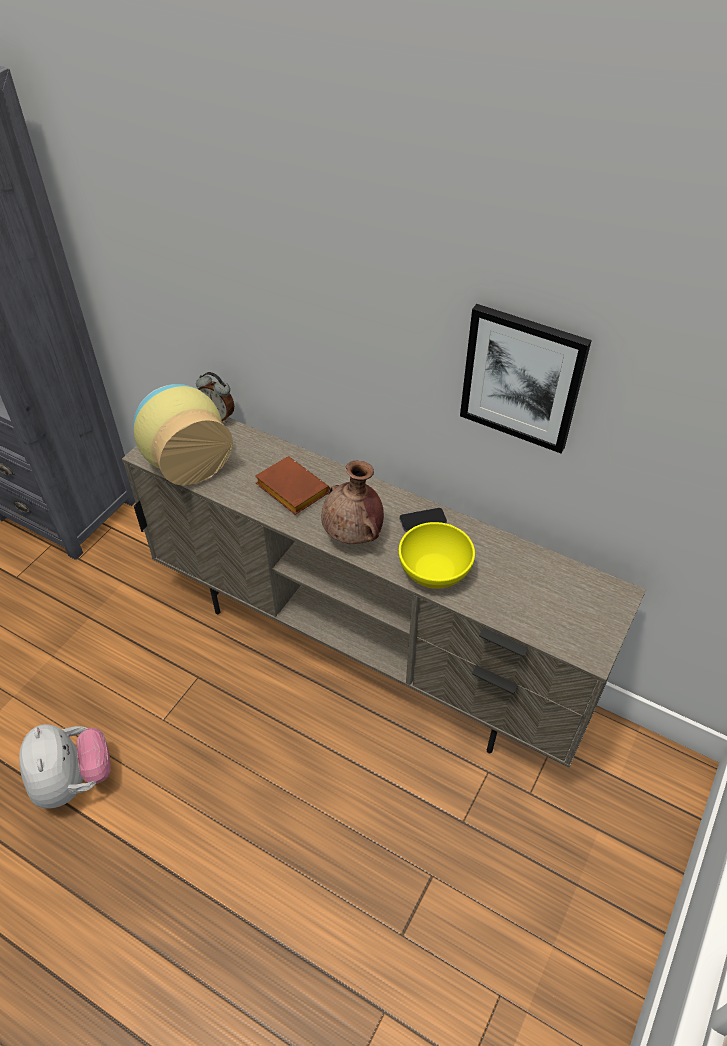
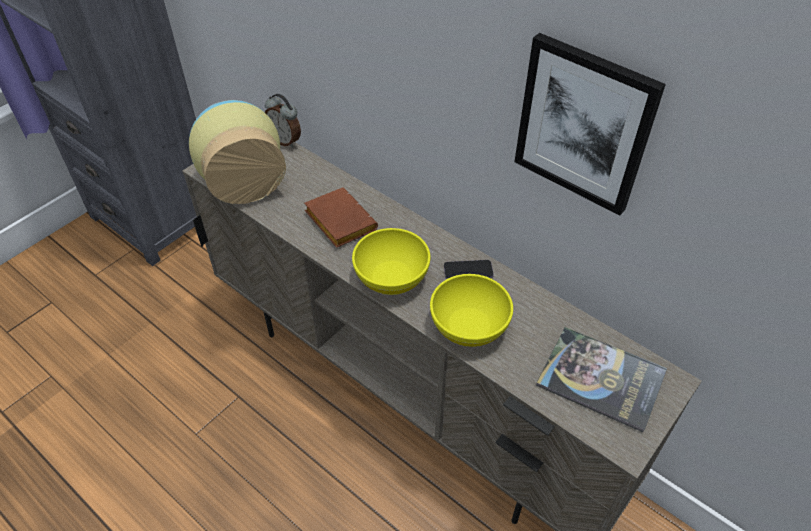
camera: 10 degrees right, 0 degrees up
plush toy [19,724,110,809] -> none
brown vase [321,461,384,544] -> yellow bowl [352,228,431,295]
none -> book [536,327,667,432]

